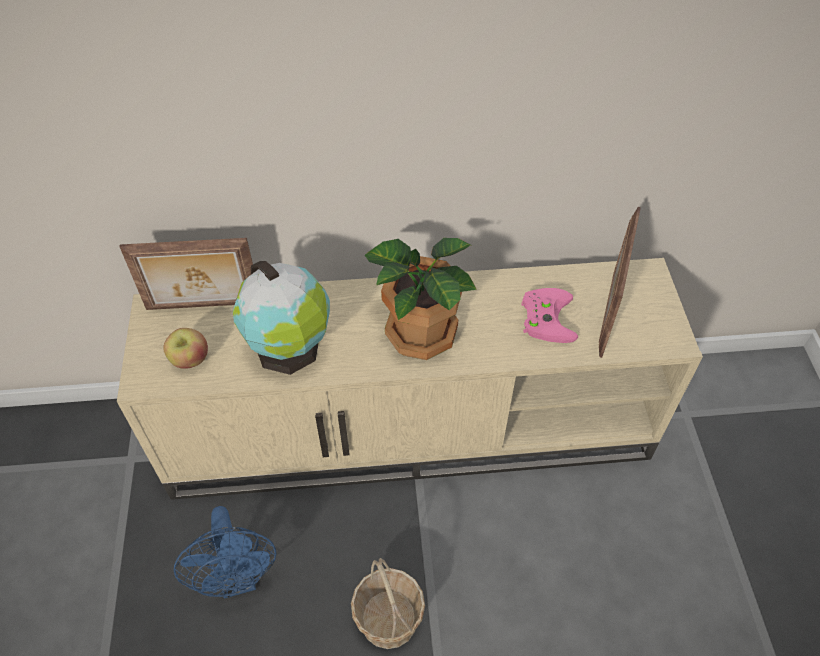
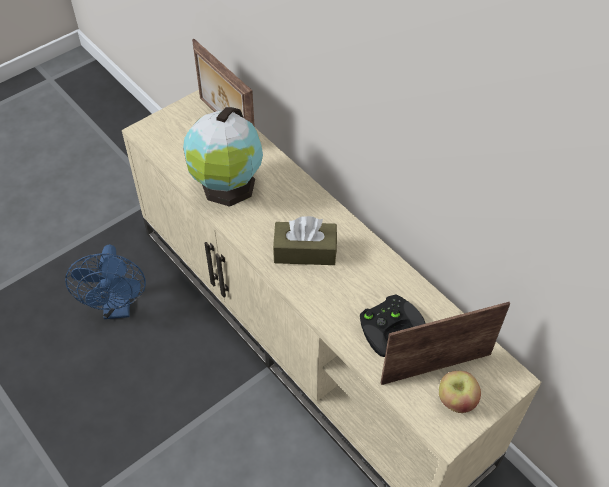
camera: 55 degrees right, 0 degrees up
apple [164,328,208,369] -> apple moved to [439,371,481,413]
blue fan [174,506,276,598] -> blue fan turned 45 degrees counterclockwise [65,244,146,319]
basket [351,558,425,649] -> none
potted plant [365,238,477,360] -> brown tissue box [273,216,337,265]
pink game controller [522,288,578,343] -> black game controller [360,294,426,357]

